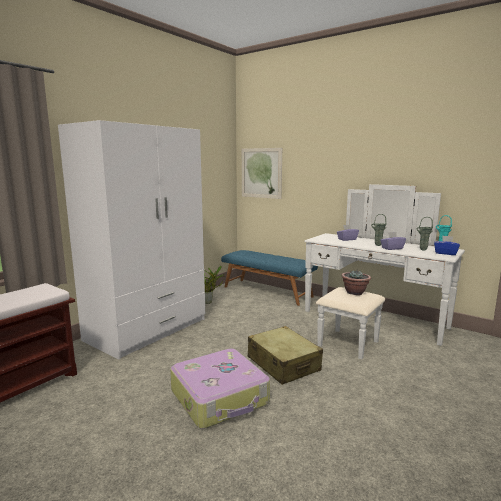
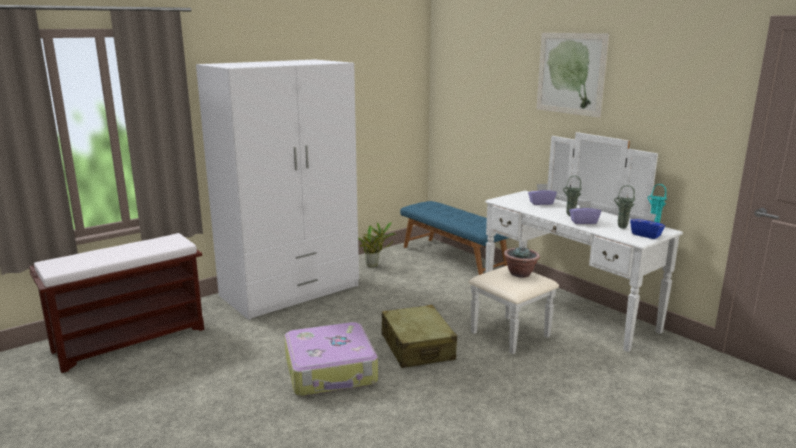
camera: 15 degrees right, 5 degrees up
picture [242,148,282,199] -> picture moved to [536,33,609,118]

